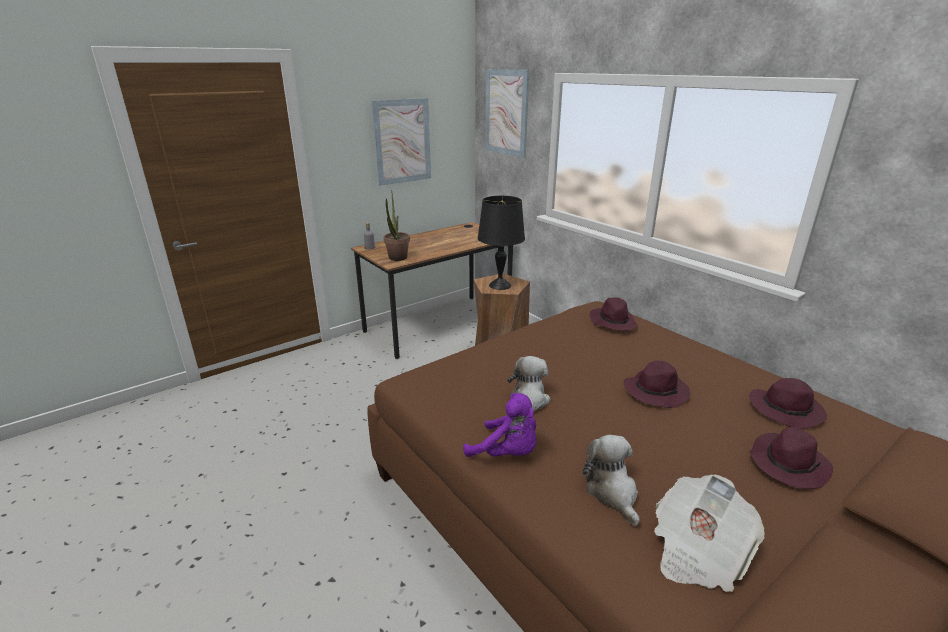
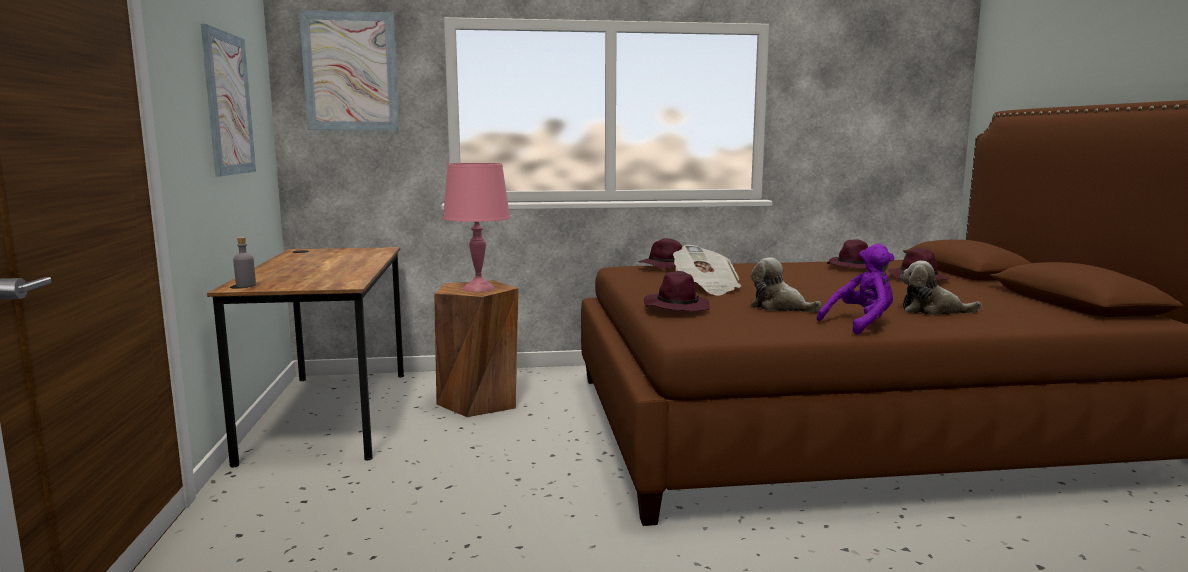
camera: 60 degrees left, 15 degrees down
potted plant [383,190,410,261] -> none
black table lamp [478,196,525,290] -> pink table lamp [443,163,510,292]
purple hat [624,360,690,408] -> purple hat moved to [644,271,710,311]
newspaper [654,475,765,592] -> newspaper moved to [673,245,741,296]

